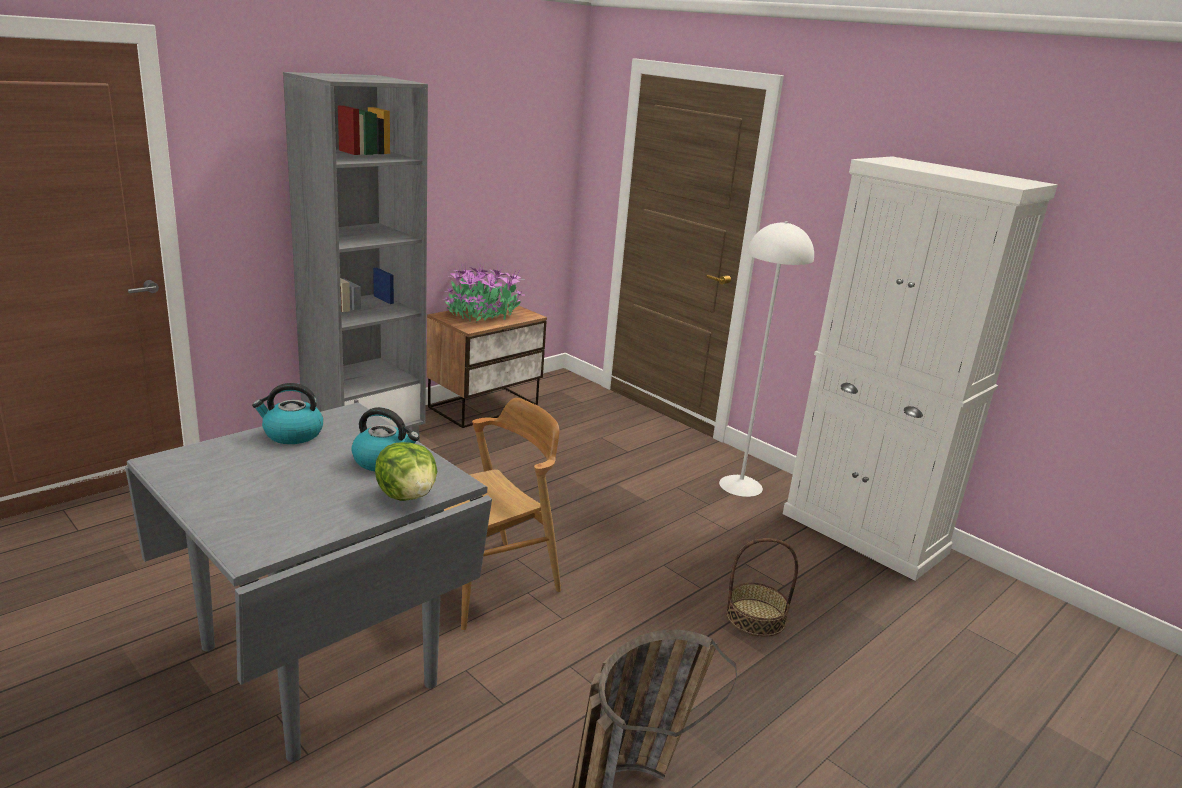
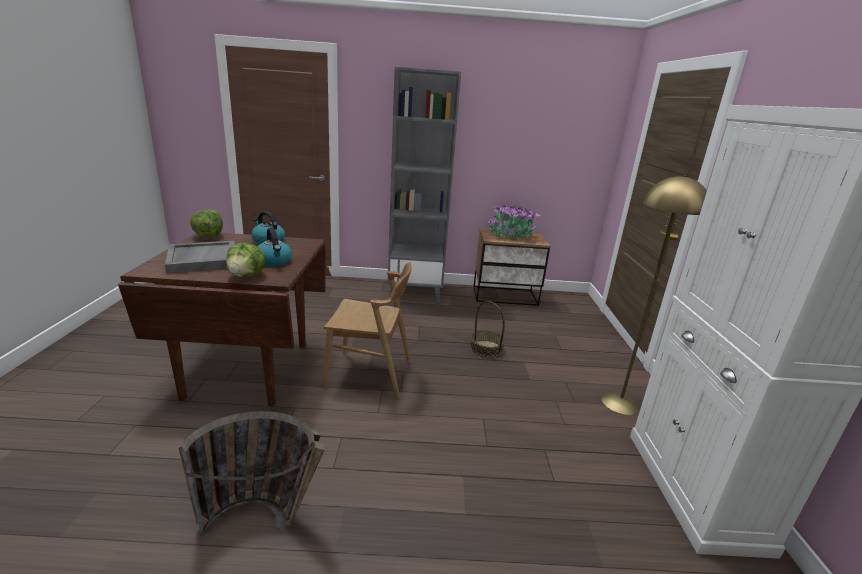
camera: 45 degrees right, 0 degrees up
grey dining table [125,403,492,762] -> brown dining table [118,233,326,406]
white floor lamp [719,221,814,497] -> yellow floor lamp [601,175,707,415]
basket [726,538,798,637] -> basket moved to [470,301,505,357]
none -> grey tray [165,241,235,274]
none -> lettuce [190,210,223,238]

